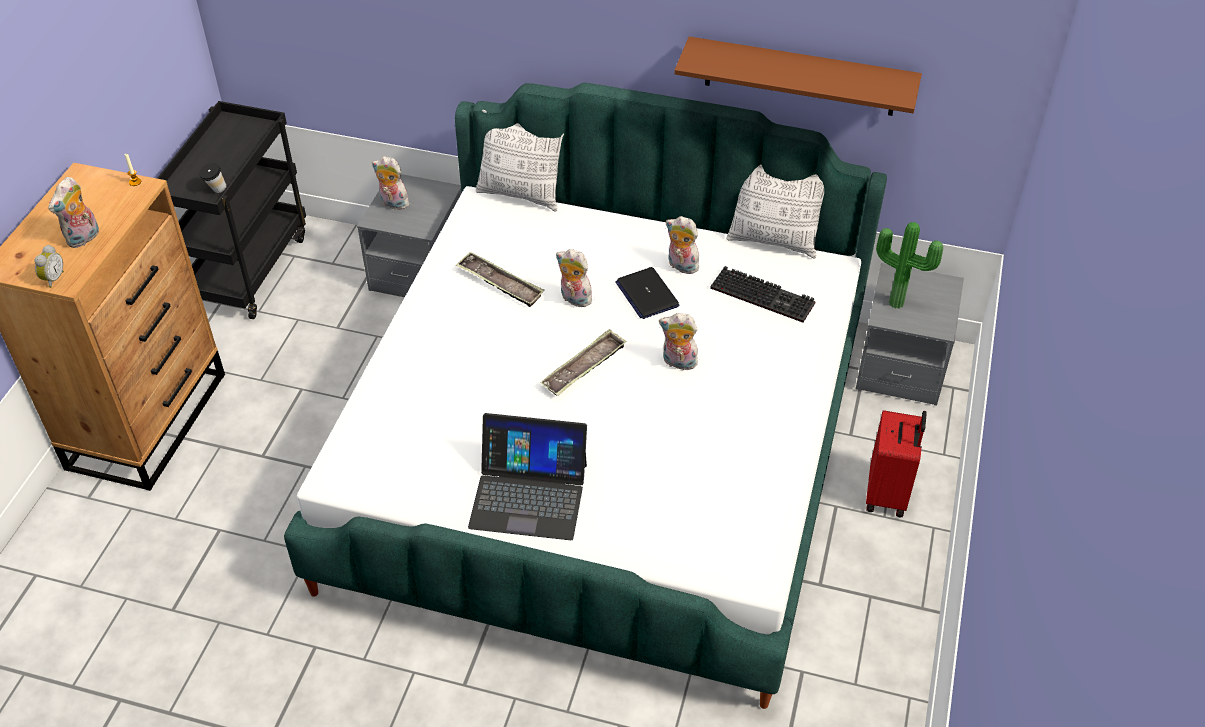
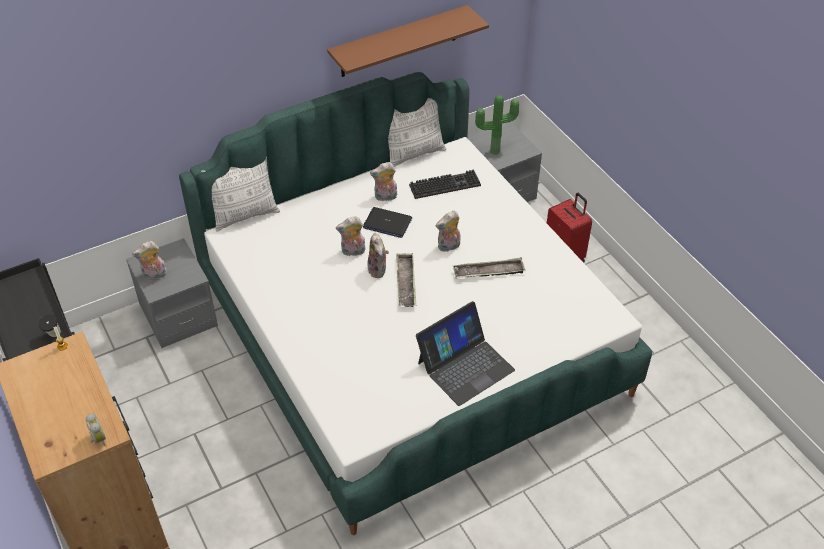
camera: 45 degrees left, 0 degrees up
plush toy [48,177,99,248] -> plush toy moved to [367,233,389,278]
tray [456,252,545,307] -> tray moved to [453,257,525,279]

